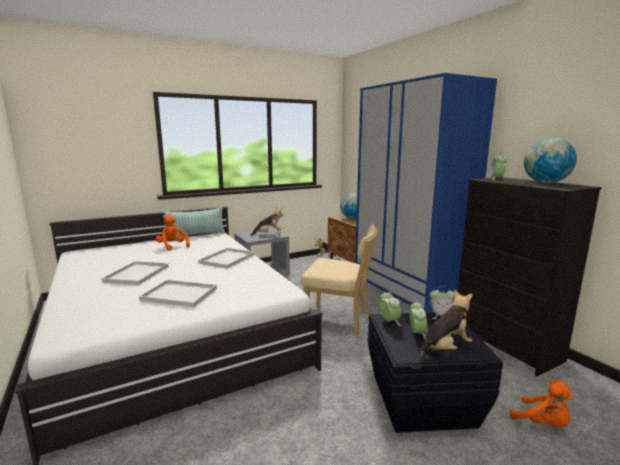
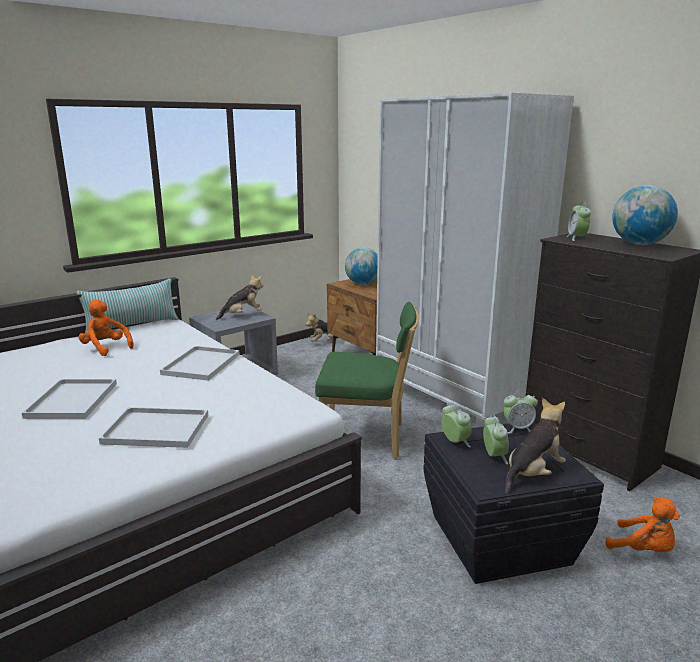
camera: 10 degrees left, 5 degrees up
beige chair [301,224,378,335] -> green chair [315,302,419,459]
blue wardrobe [355,73,497,313] -> white wardrobe [376,93,574,427]

